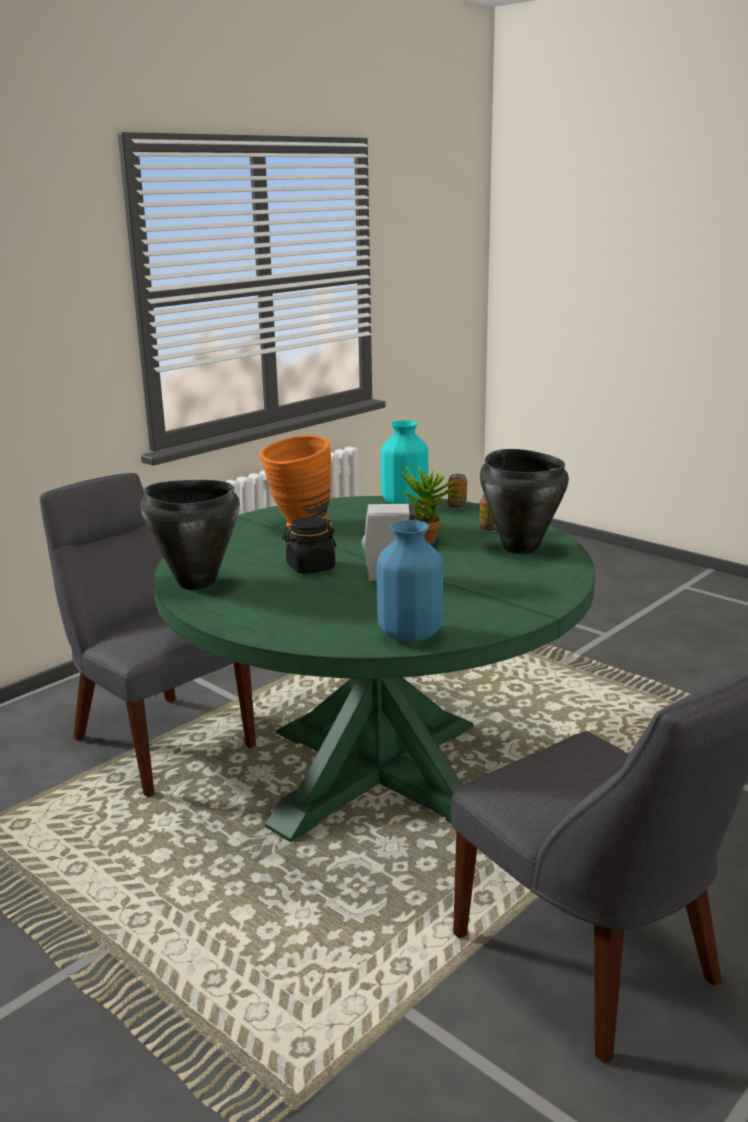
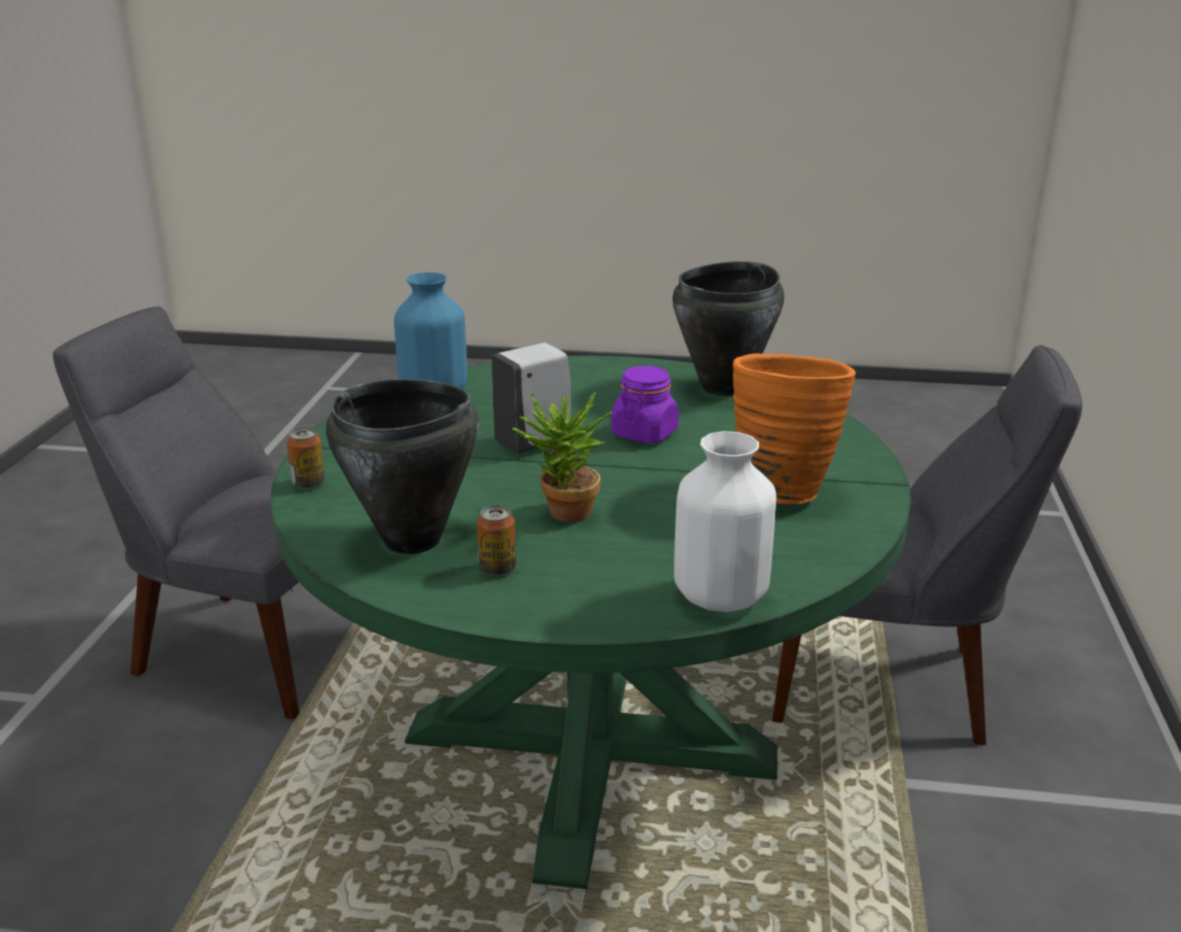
camera: 145 degrees right, 5 degrees up
black jar [282,517,337,574] -> purple jar [611,366,679,444]
turquoise vase [381,420,428,504] -> white vase [674,431,776,612]
can [448,474,467,510] -> can moved to [287,428,325,489]

